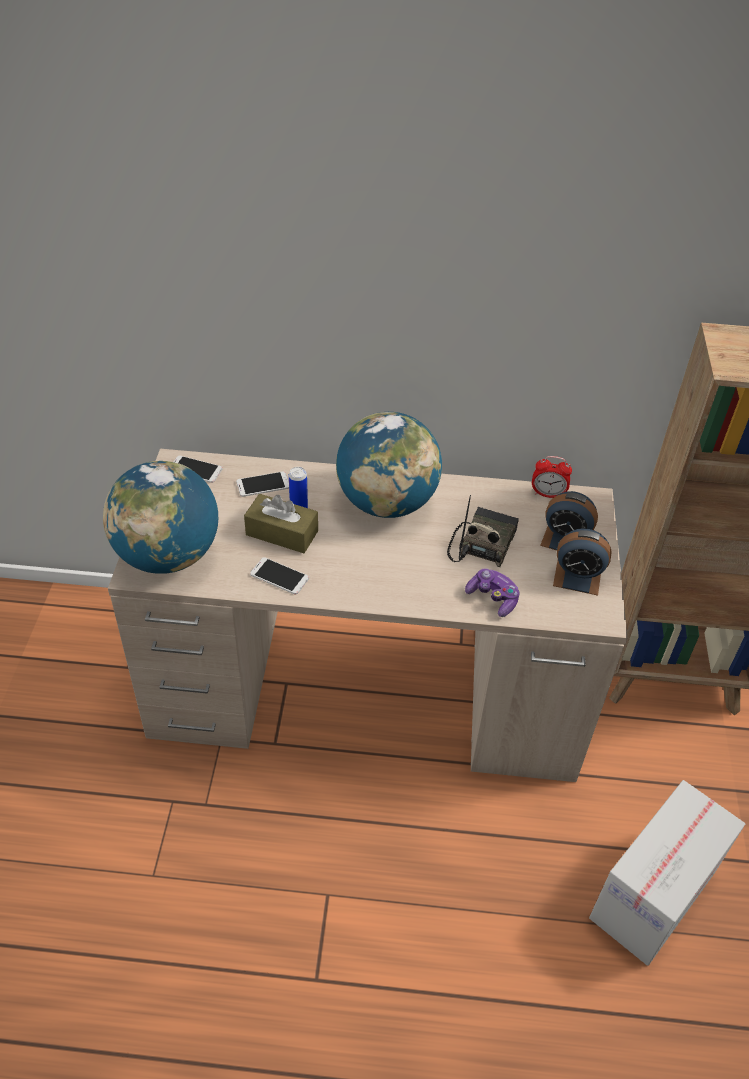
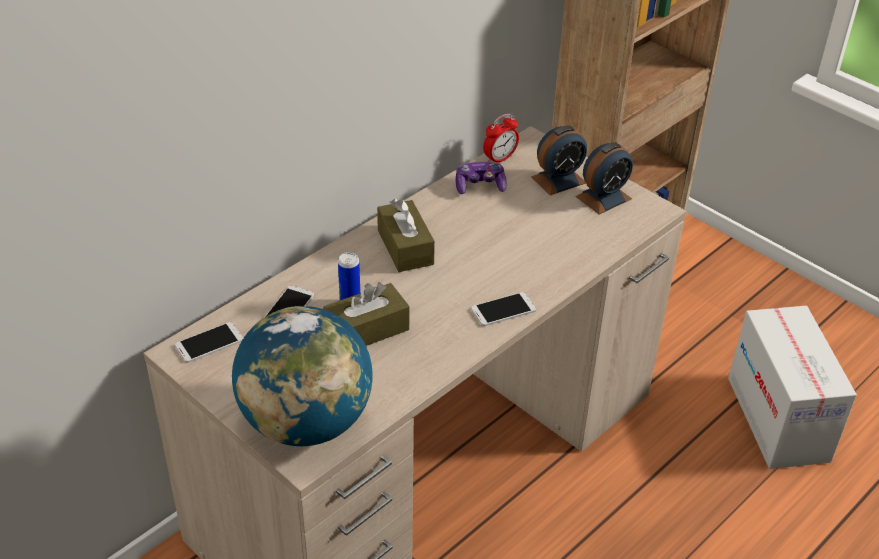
camera: 50 degrees left, 5 degrees down
phone [250,557,309,595] -> phone moved to [471,292,536,326]
globe [336,412,442,518] -> brown tissue box [377,199,435,272]
radio [447,495,519,567] -> none
game controller [465,568,520,617] -> game controller moved to [456,162,507,194]

